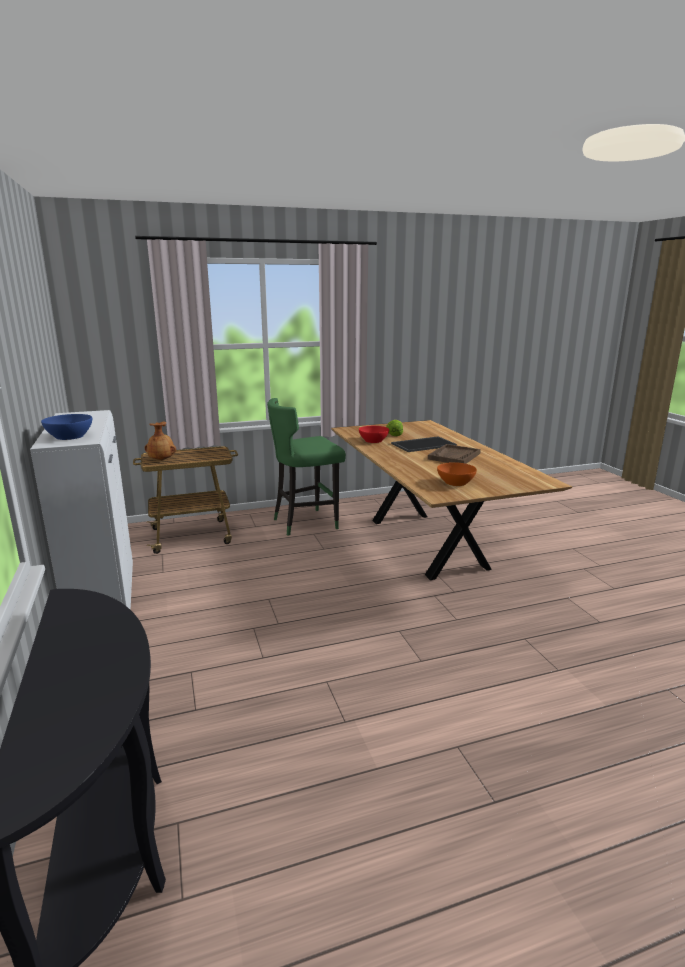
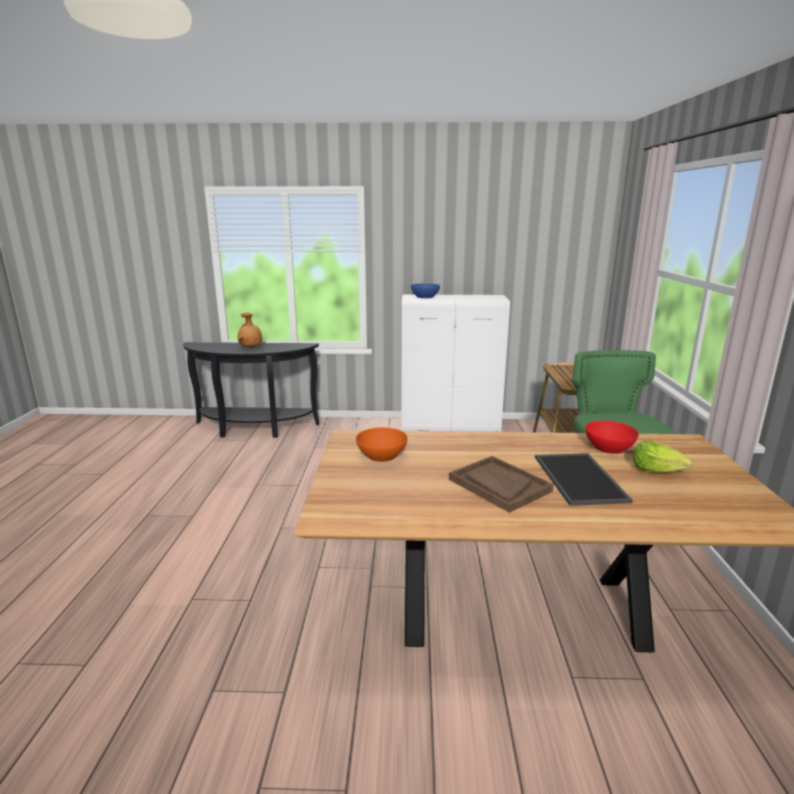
camera: 110 degrees right, 0 degrees up
brown vase [145,422,177,460] -> brown vase moved to [238,313,262,348]

